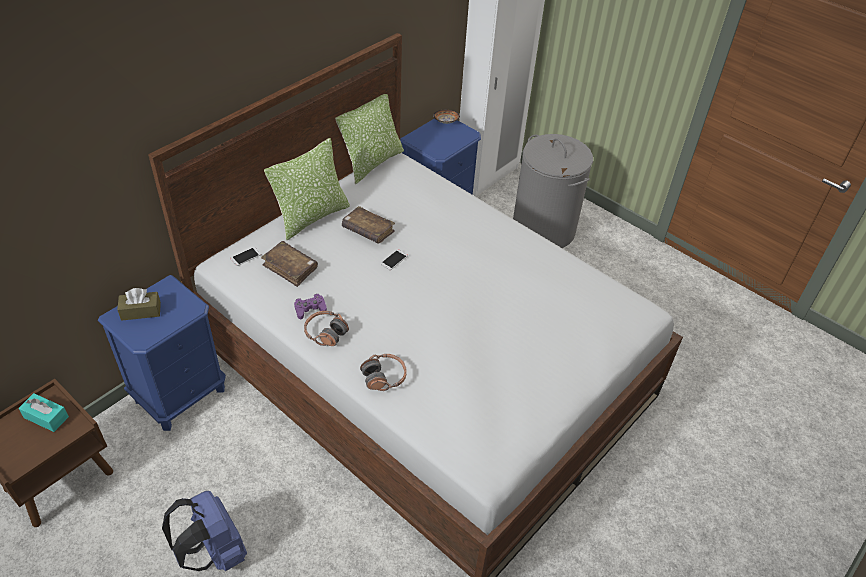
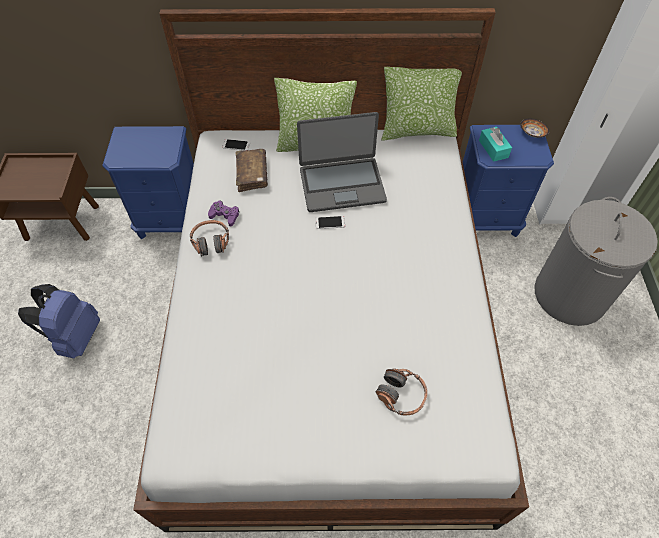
camera: 50 degrees right, 10 degrees up
turquoise tissue box [19,393,69,432] -> turquoise tissue box moved to [479,127,512,162]
brown tissue box [117,288,161,321] -> none
brown book [342,206,395,244] -> laptop [297,112,387,212]
headphones [360,354,407,391] -> headphones moved to [376,369,428,415]

